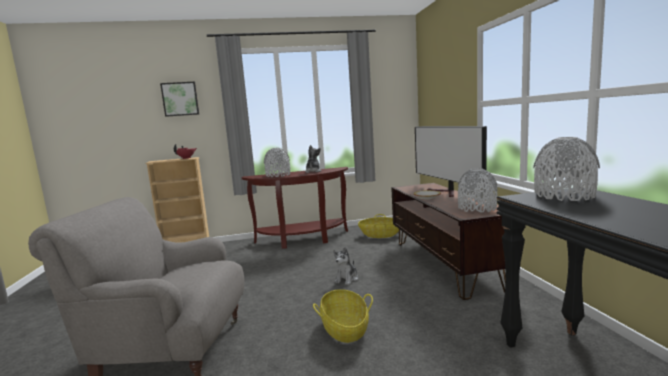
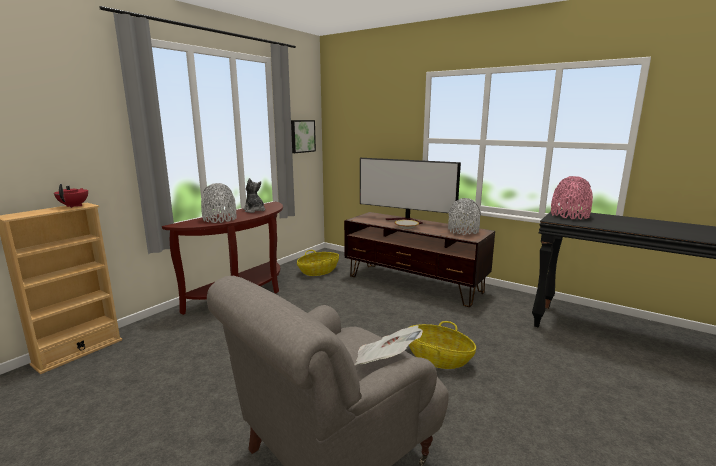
camera: 45 degrees left, 5 degrees up
picture [160,82,199,117] -> picture moved to [291,120,316,153]
plush toy [333,247,358,285] -> none
grey vase [533,137,600,201] -> pink vase [551,176,593,219]
none -> newspaper [355,325,423,365]

